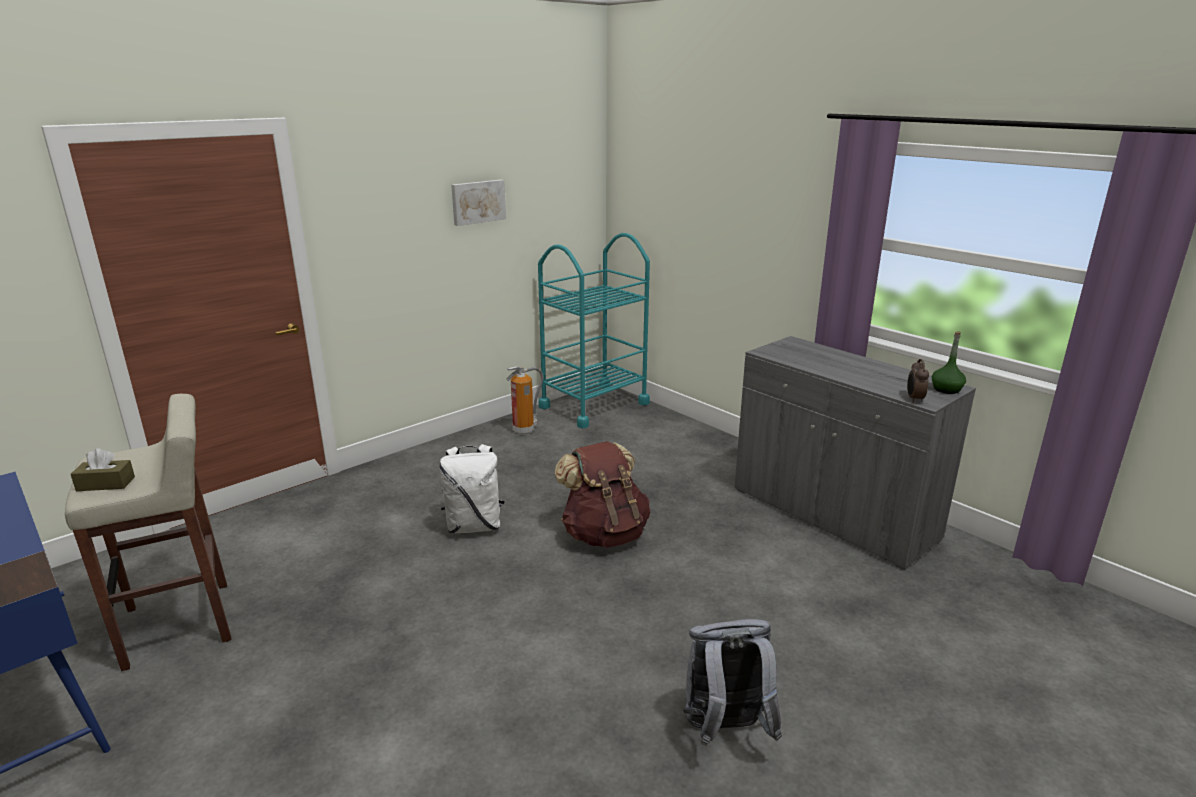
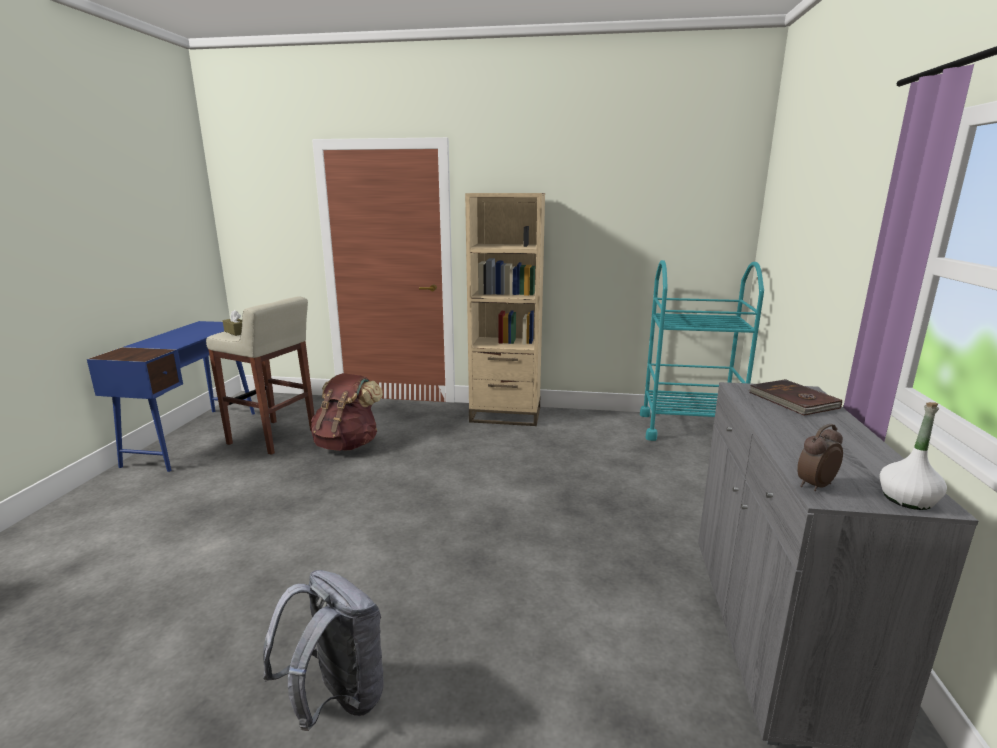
camera: 50 degrees right, 5 degrees down
white backpack [439,444,505,534] -> none
picture [451,180,506,226] -> none
fire extinguisher [506,366,543,435] -> none
brown backpack [554,441,650,548] -> brown backpack moved to [311,373,383,451]
green bottle [932,332,966,394] -> white bottle [879,402,947,510]
none -> beige bookcase [465,193,545,426]
none -> brown book [749,379,842,416]

